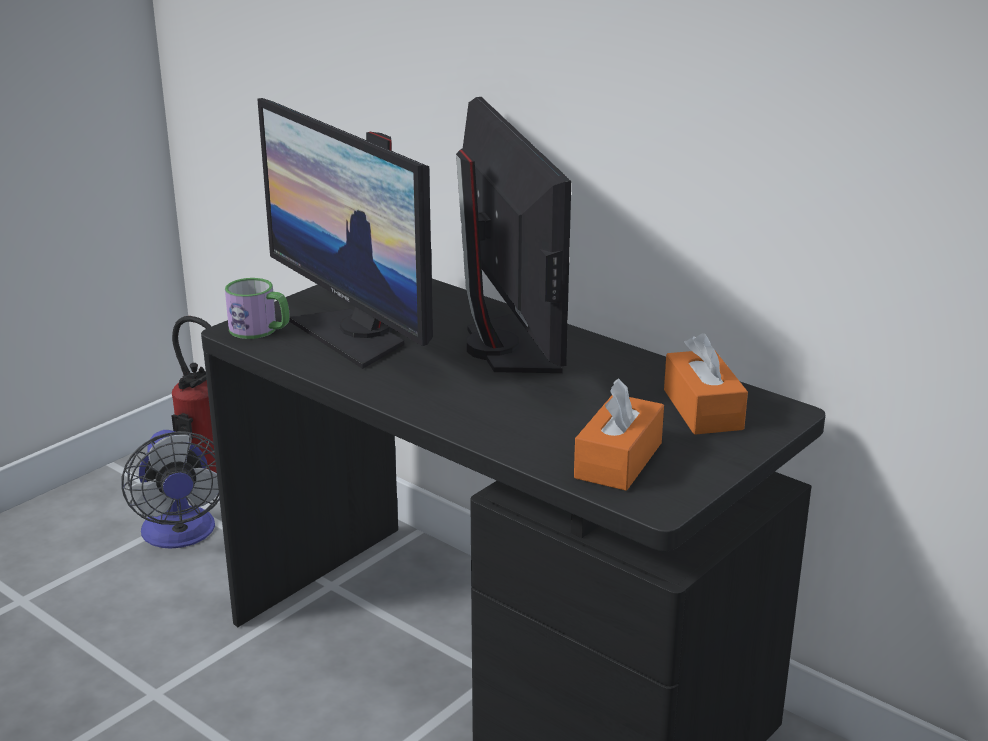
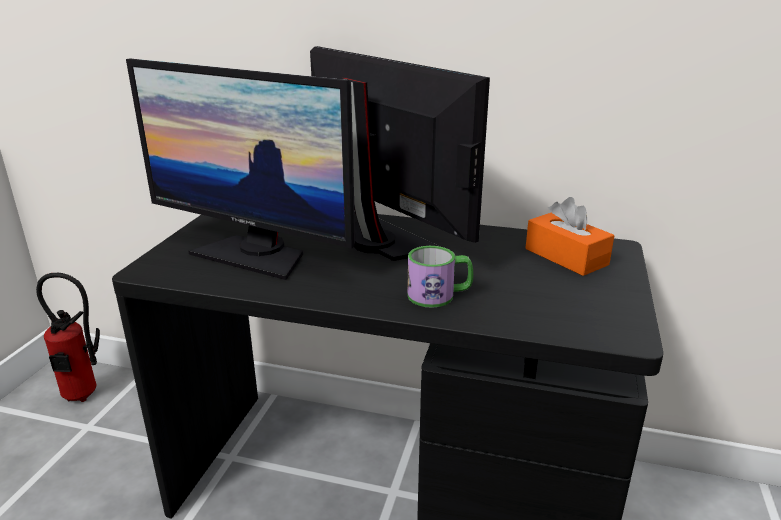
camera: 25 degrees left, 0 degrees up
fan [121,430,220,549] -> none
mug [225,278,290,339] -> mug moved to [408,246,473,308]
orange tissue box [574,379,664,491] -> none

